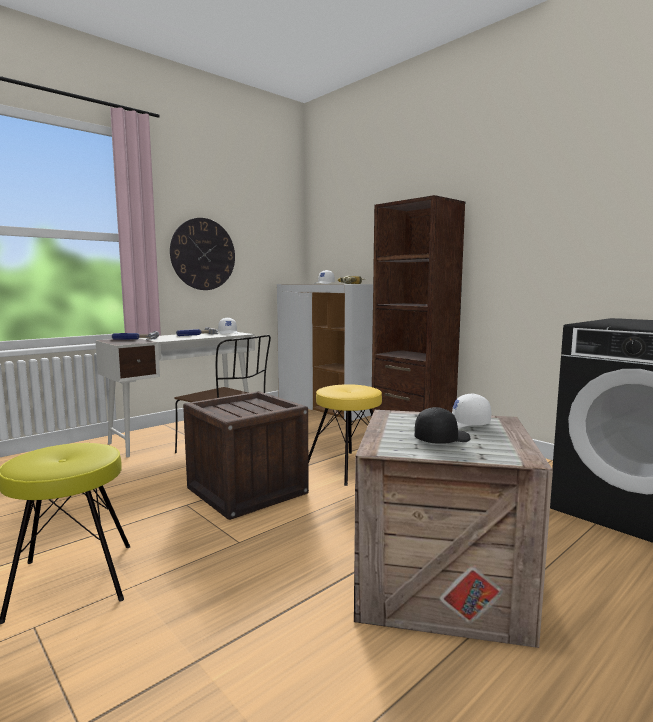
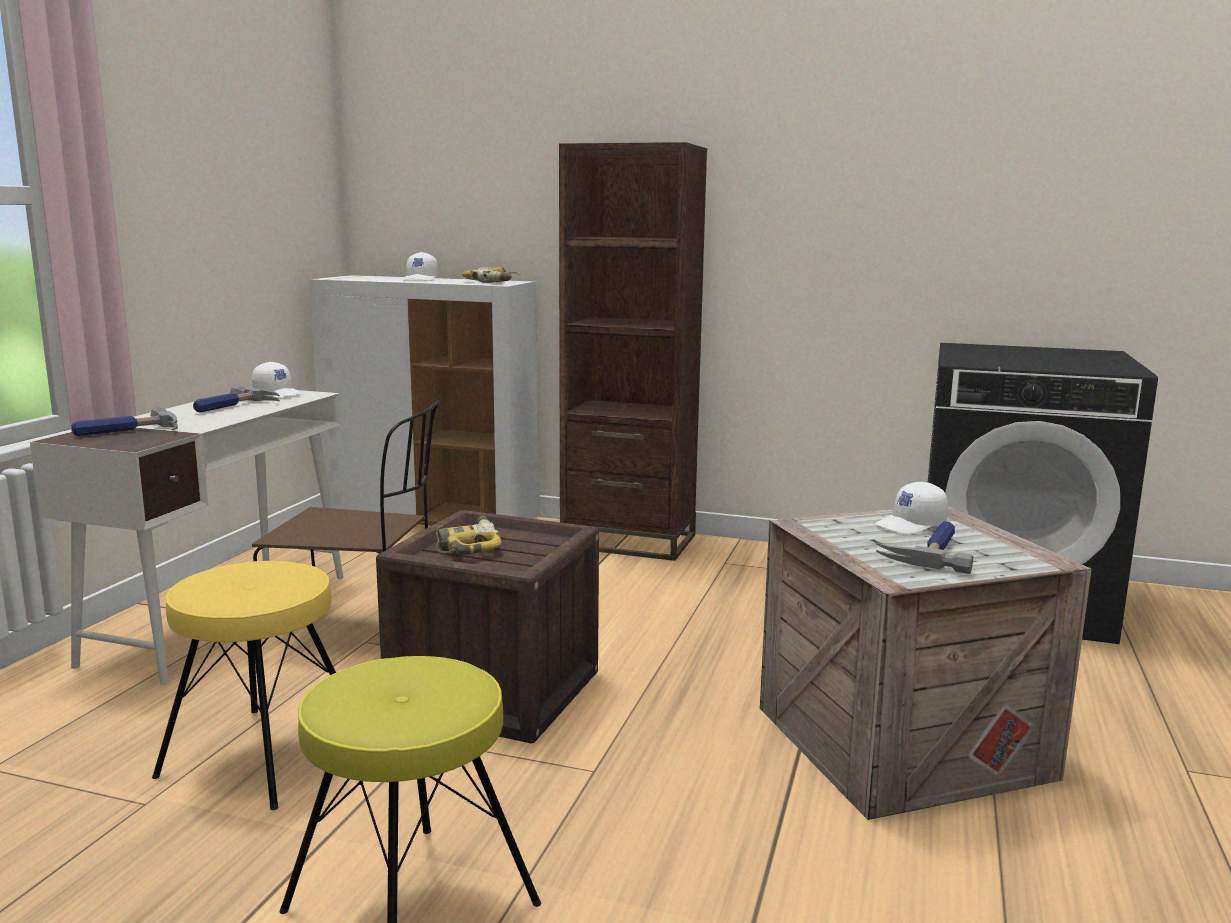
camera: 30 degrees left, 5 degrees up
wall clock [170,218,235,290] -> none
yellow stool [308,384,382,486] -> yellow stool moved to [152,561,336,810]
black cap [415,407,471,444] -> hammer [876,522,973,574]
none -> power drill [436,516,502,555]

